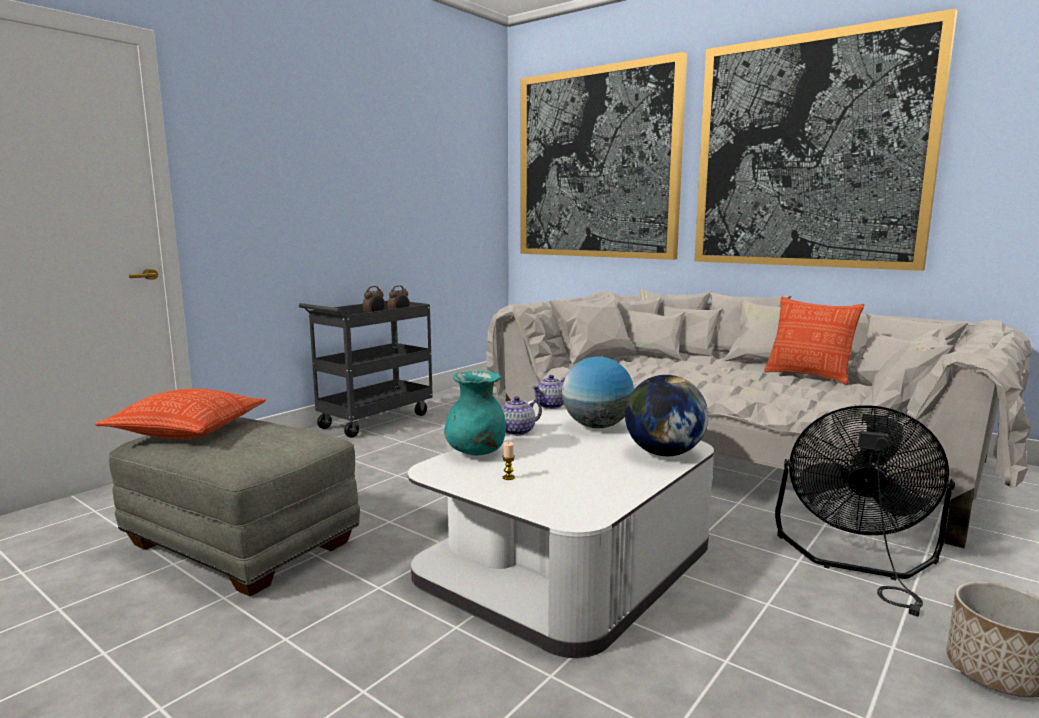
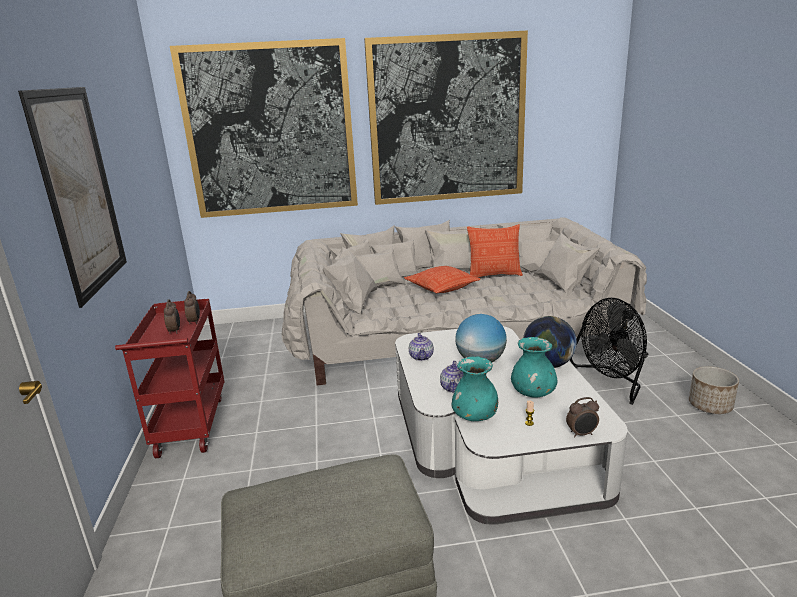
camera: 45 degrees left, 10 degrees up
orange pillow [95,388,266,439] -> orange pillow moved to [404,266,481,294]
grey cart [299,301,433,438] -> red cart [115,299,225,458]
black fan [775,405,955,616] -> black fan turned 90 degrees counterclockwise [570,298,648,405]
none -> picture [18,87,127,308]
none -> turquoise vase [511,337,557,398]
none -> alarm clock [566,397,599,438]

